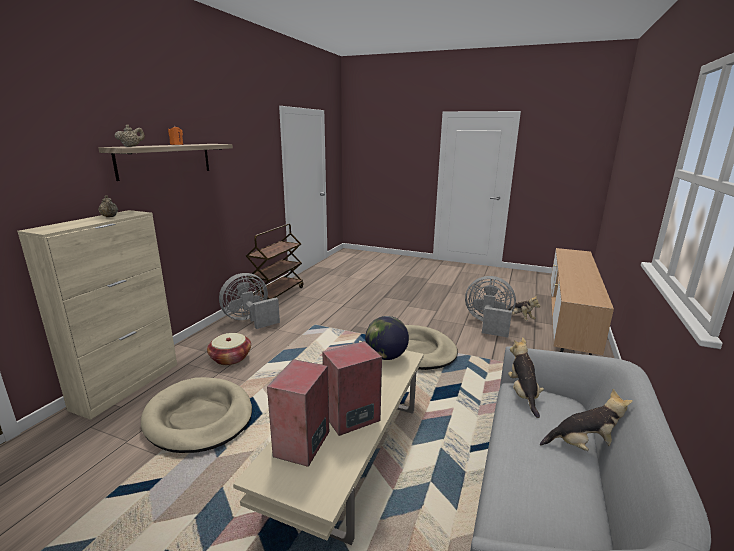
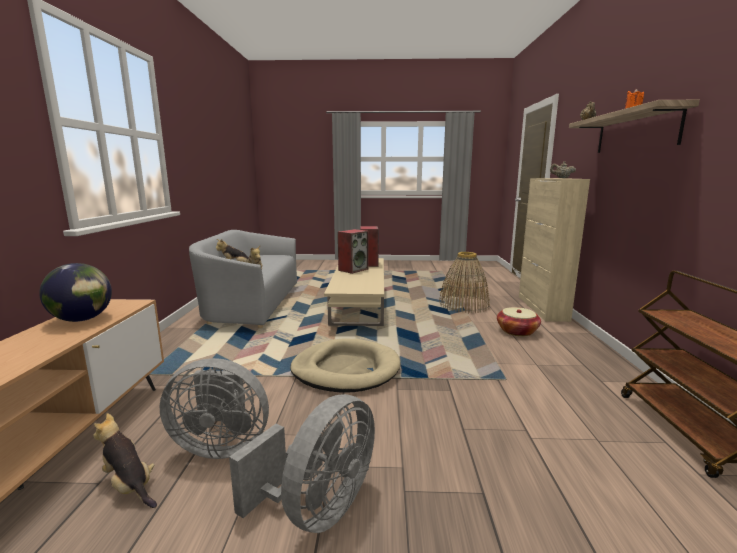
camera: 160 degrees right, 5 degrees down
beige dog bed [141,377,252,453] -> basket [439,252,490,313]
grey fan [219,273,280,329] -> grey fan moved to [229,394,375,533]
globe [365,316,409,360] -> globe moved to [39,263,112,322]

